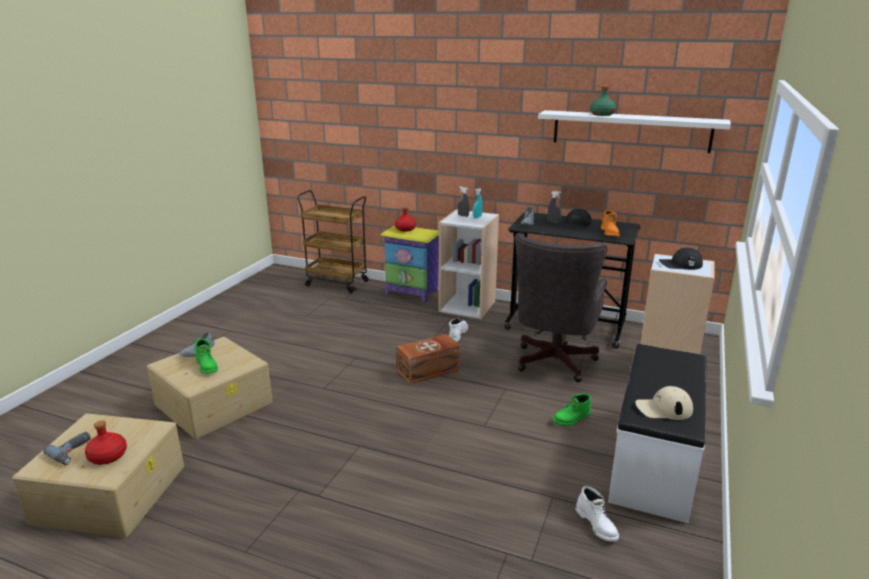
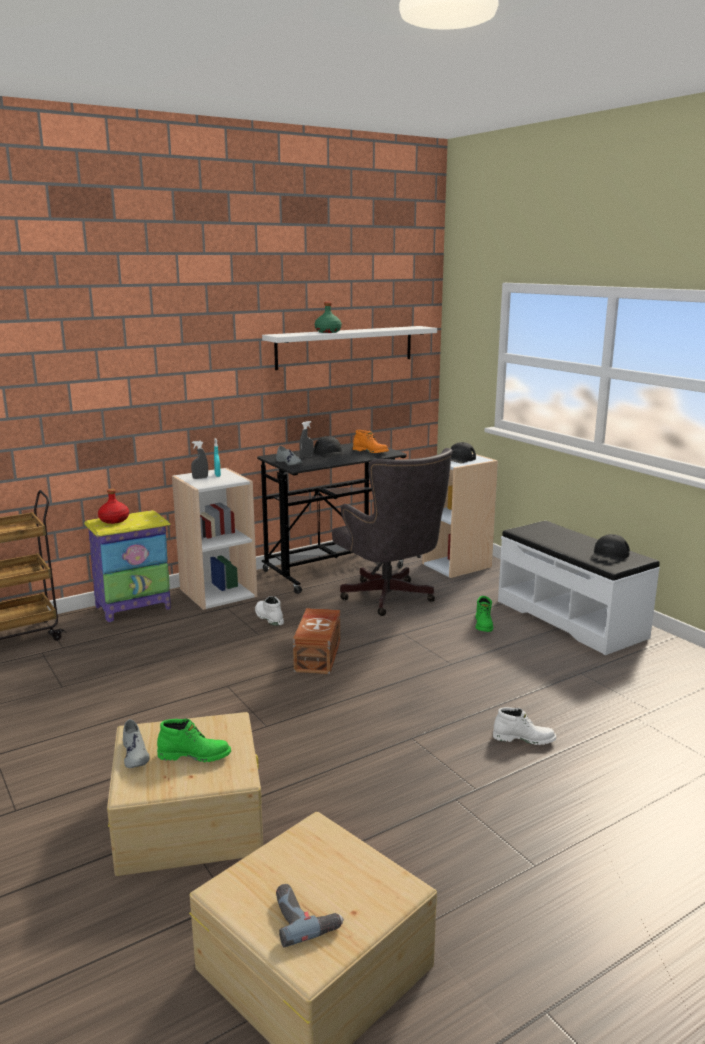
camera: 55 degrees left, 5 degrees down
red bottle [85,421,127,465] -> none
white boot [576,486,619,542] -> white boot moved to [493,707,556,745]
beige cap [635,386,693,420] -> black cap [591,534,630,563]

